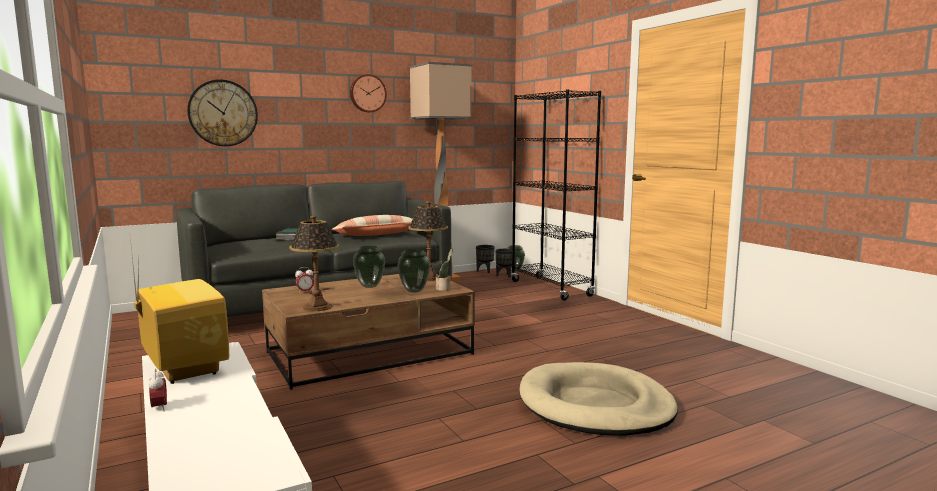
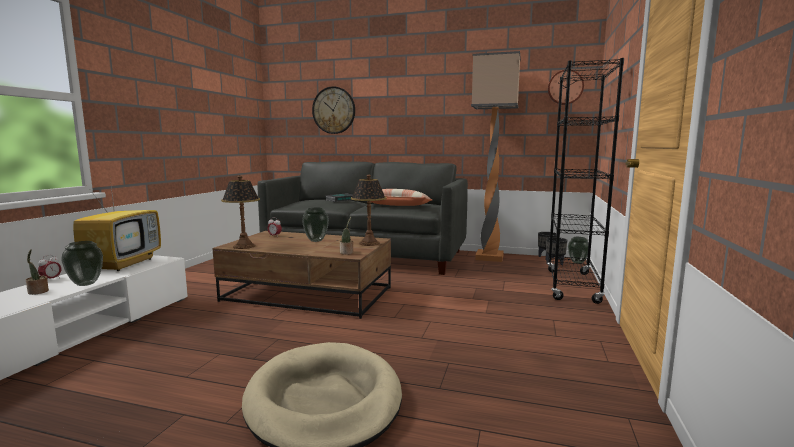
camera: 45 degrees right, 0 degrees up
wall clock [350,74,387,112] -> wall clock moved to [548,69,584,105]
vase [397,249,431,292] -> vase moved to [61,241,103,286]
none -> potted plant [26,249,49,295]

